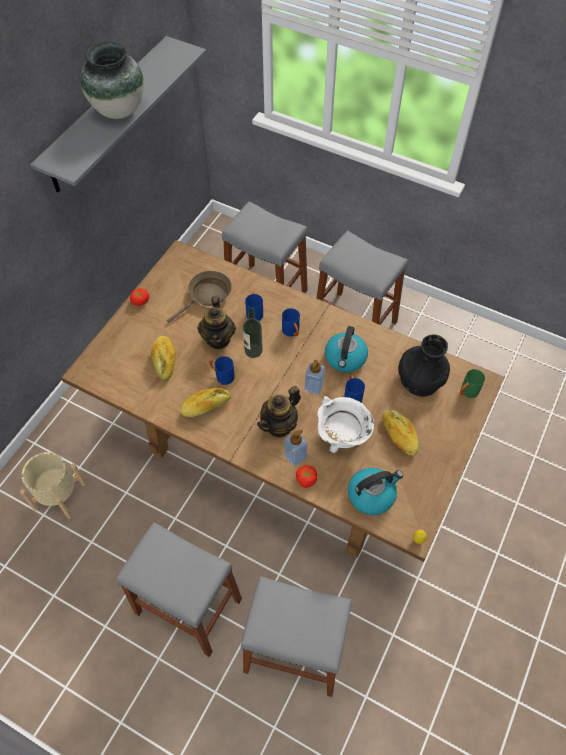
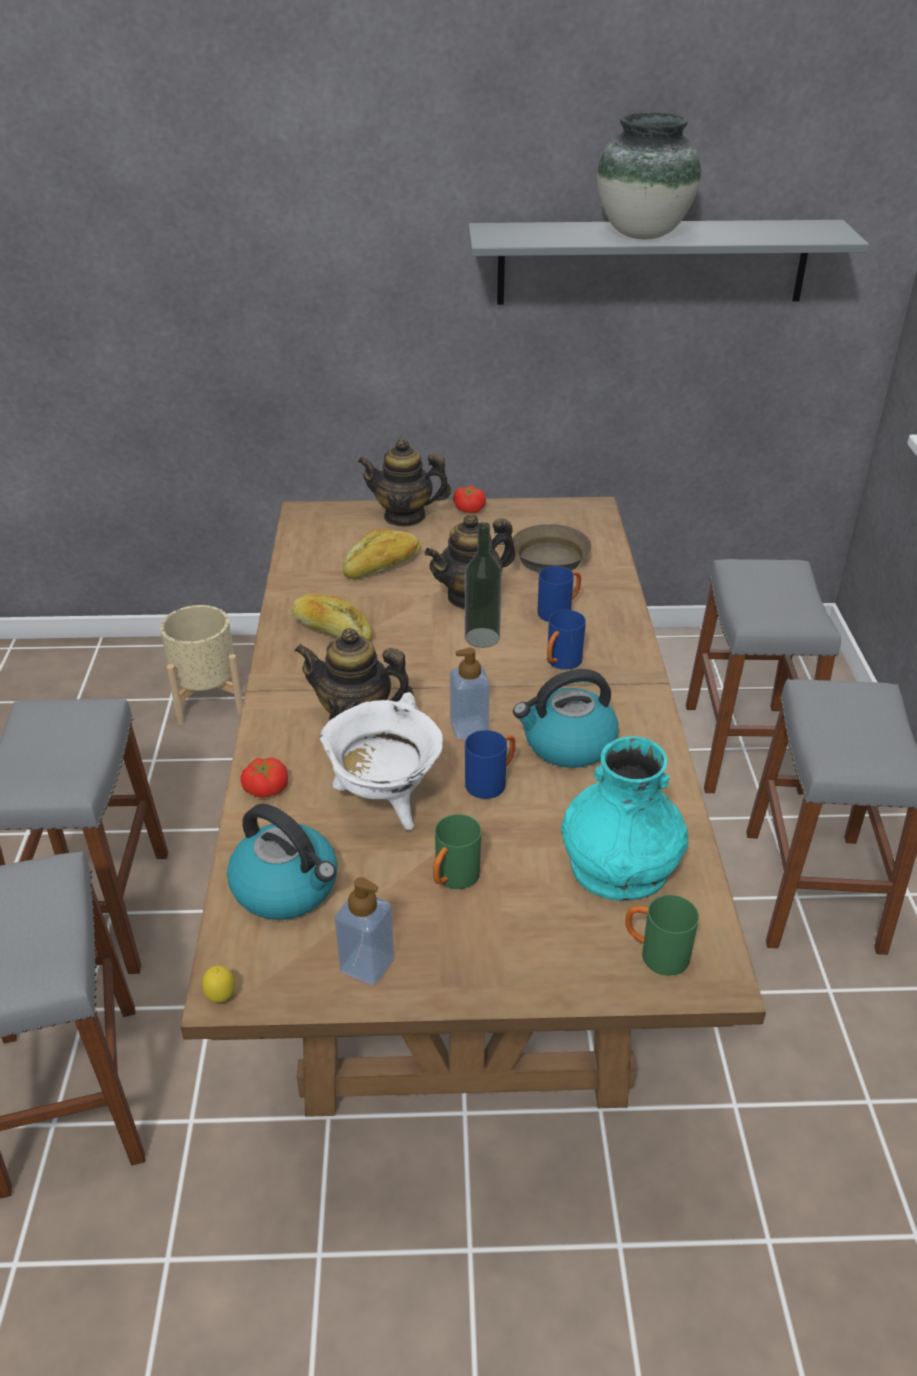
camera: 60 degrees right, 20 degrees down
blue mug [209,356,234,385] -> none
soap dispenser [284,429,307,466] -> soap dispenser moved to [335,877,394,985]
bread [382,410,419,456] -> green mug [433,814,481,889]
black vase [398,334,450,397] -> turquoise vase [561,736,688,901]
none -> teapot [357,438,451,527]

